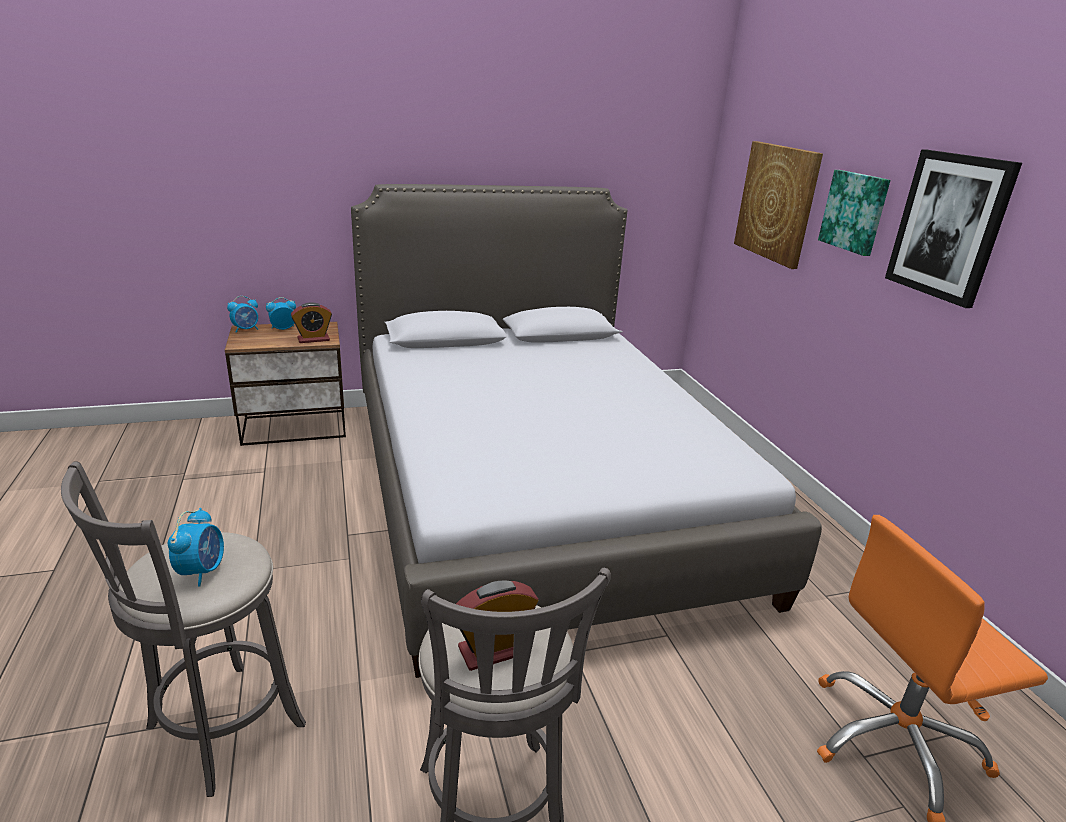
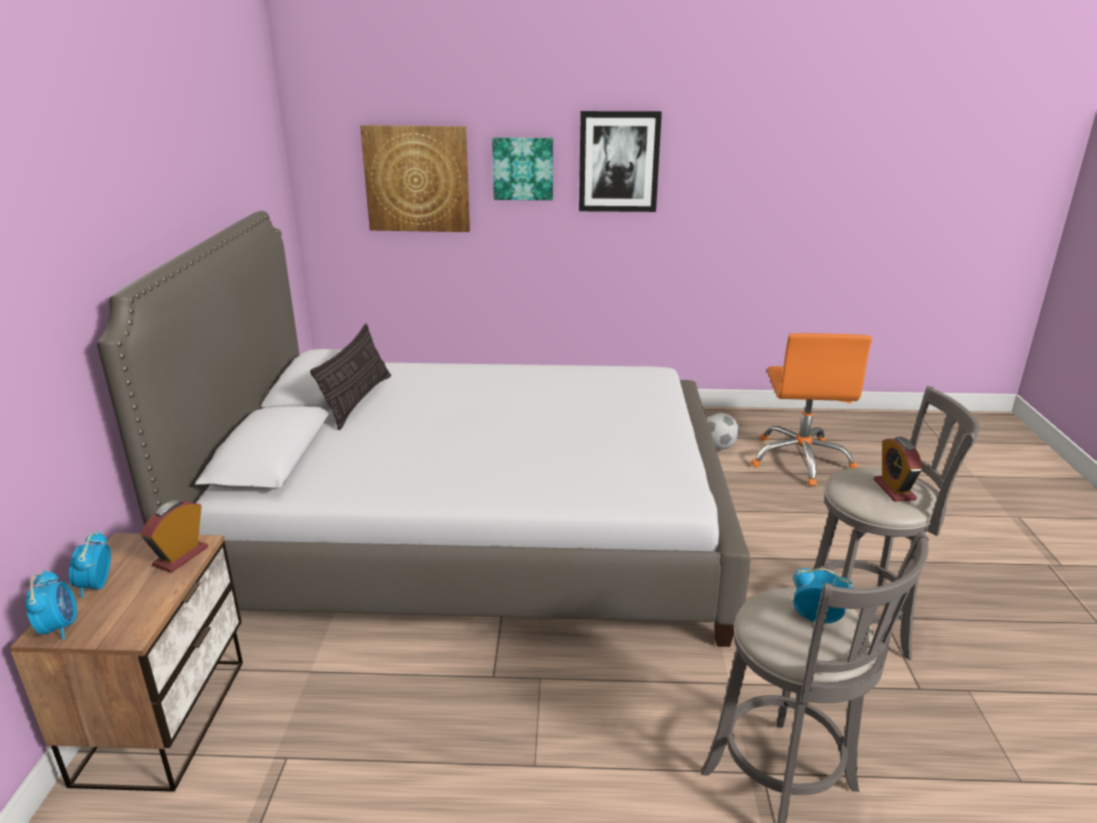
camera: 70 degrees left, 0 degrees up
alarm clock [291,302,332,343] -> alarm clock turned 150 degrees counterclockwise [141,500,208,573]
none -> pillow [310,323,391,430]
none -> football [706,413,739,450]

